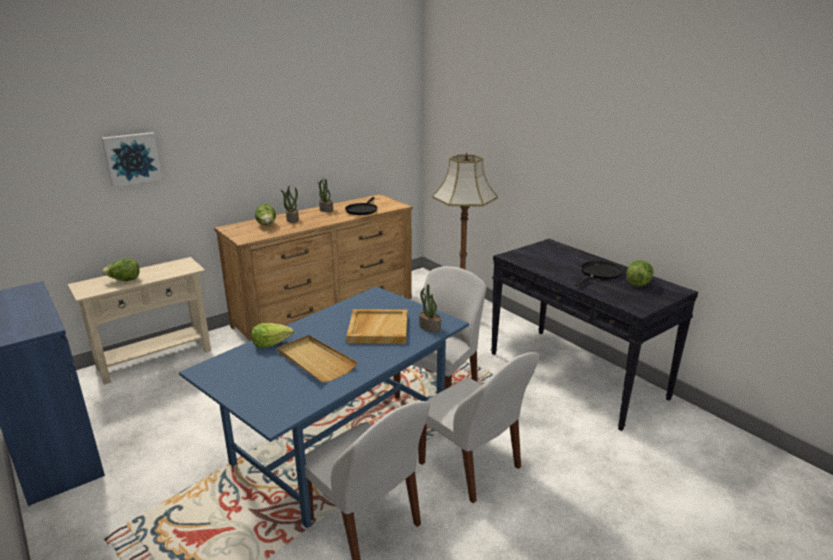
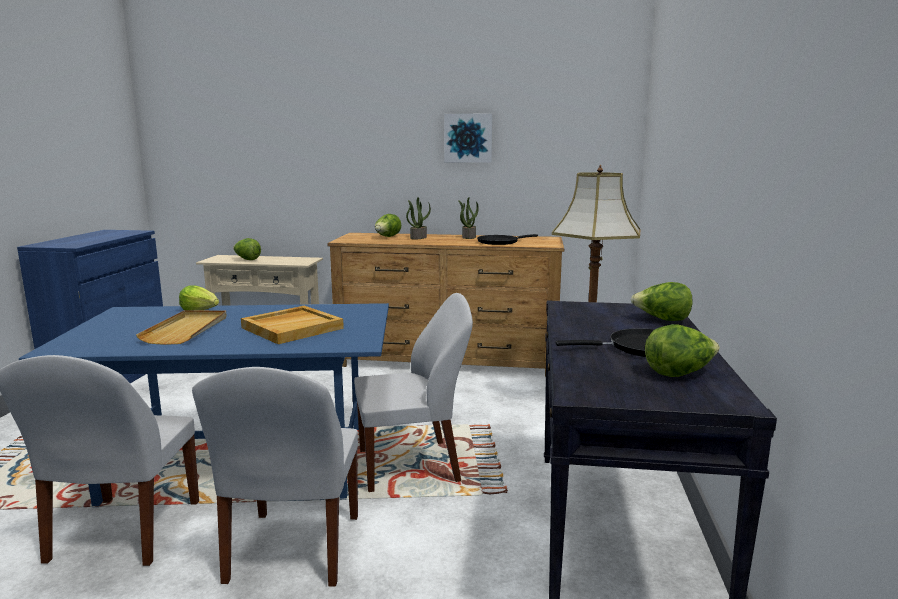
camera: 45 degrees right, 10 degrees down
picture [102,132,163,187] -> picture moved to [444,114,492,163]
potted plant [419,284,441,333] -> none
none -> lettuce [631,282,693,321]

